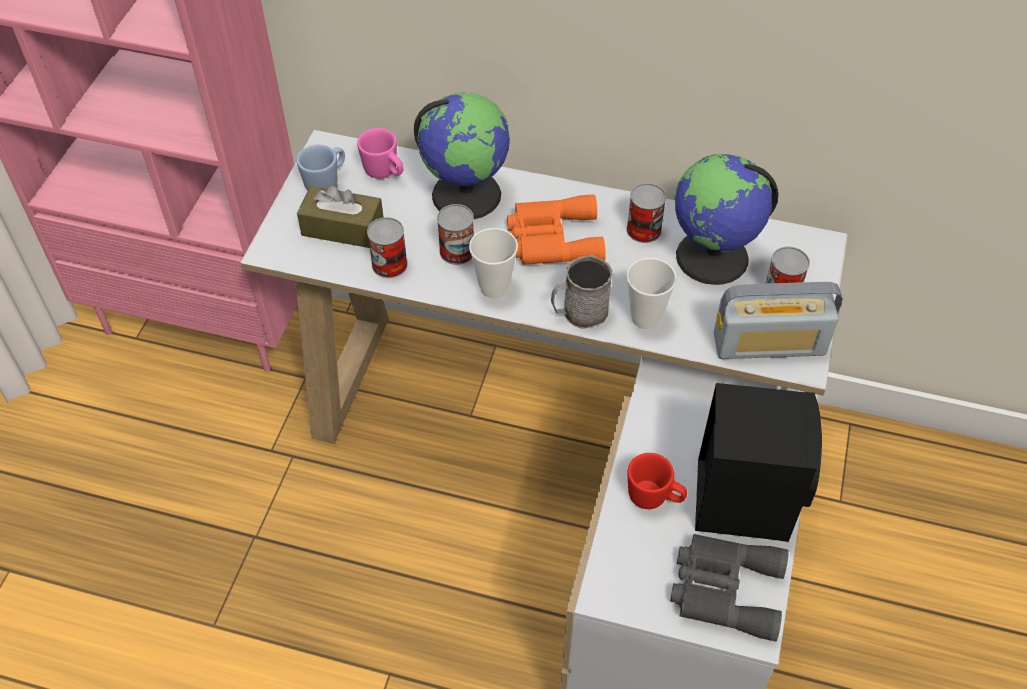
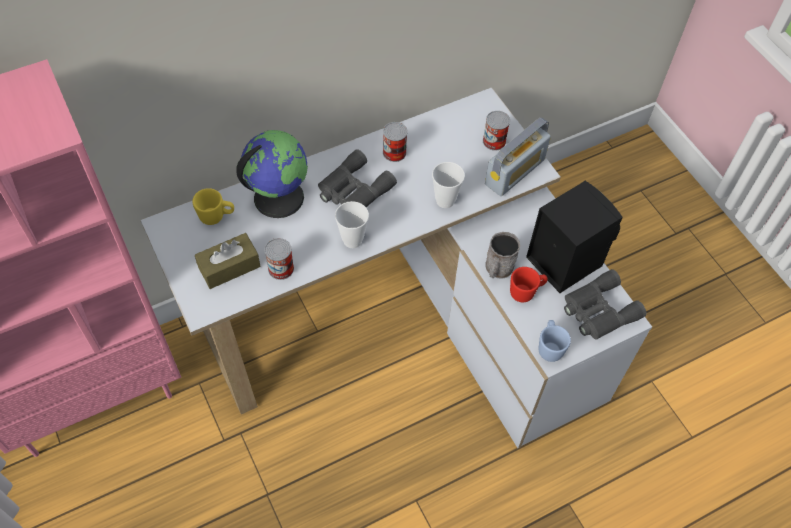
camera: 45 degrees left, 5 degrees up
blue mug [297,144,345,190] -> blue mug moved to [538,320,571,362]
pink mug [357,128,403,179] -> yellow mug [192,188,234,225]
can [437,204,474,265] -> none
orange binoculars [507,194,606,265] -> grey binoculars [318,149,397,207]
grey mug [551,255,613,328] -> grey mug moved to [485,232,520,279]
globe [674,154,778,285] -> none

